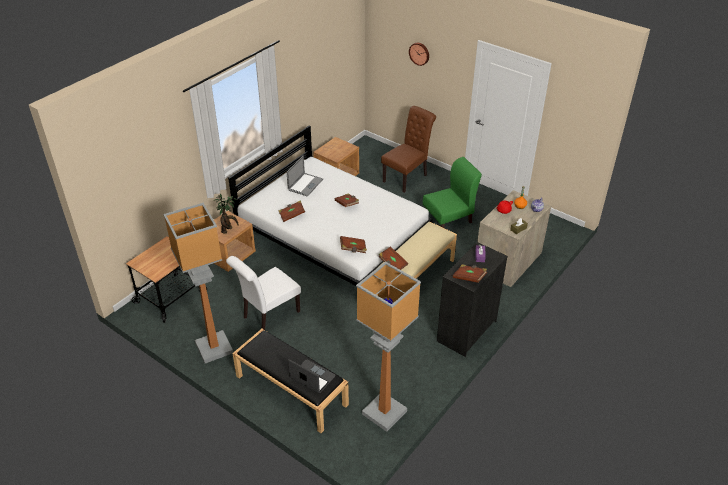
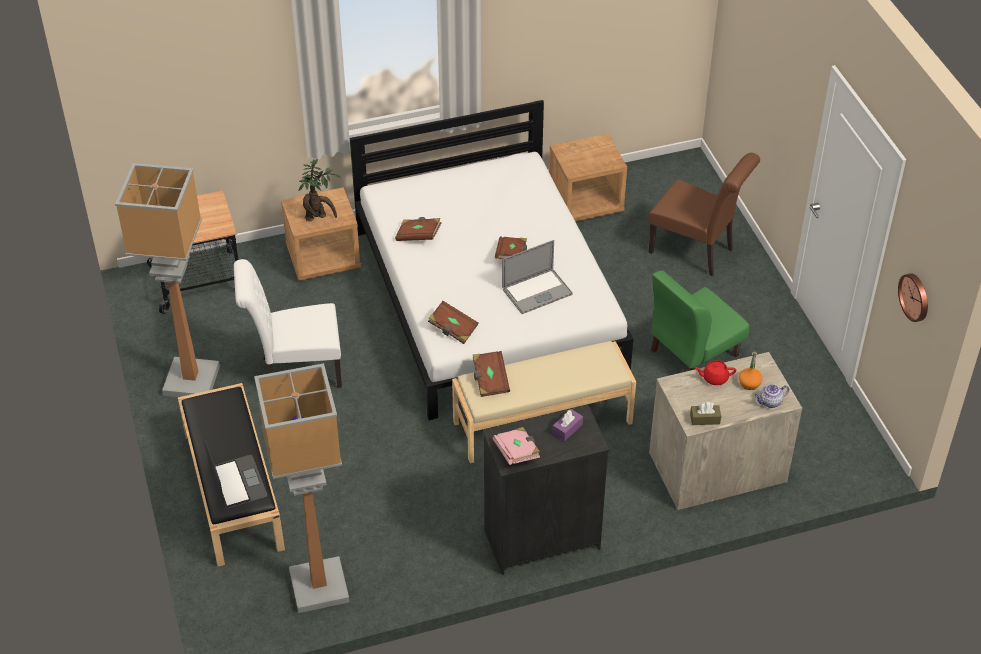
camera: 35 degrees right, 5 degrees up
laptop [287,155,323,196] -> laptop moved to [502,240,573,314]
brown chair [381,106,436,193] -> brown chair turned 45 degrees clockwise [648,153,760,277]
wall clock [409,43,429,66] -> wall clock moved to [898,273,928,322]
green chair [423,157,482,228] -> green chair turned 135 degrees clockwise [651,270,749,371]
brown book [453,264,487,283] -> pink book [493,427,540,465]

